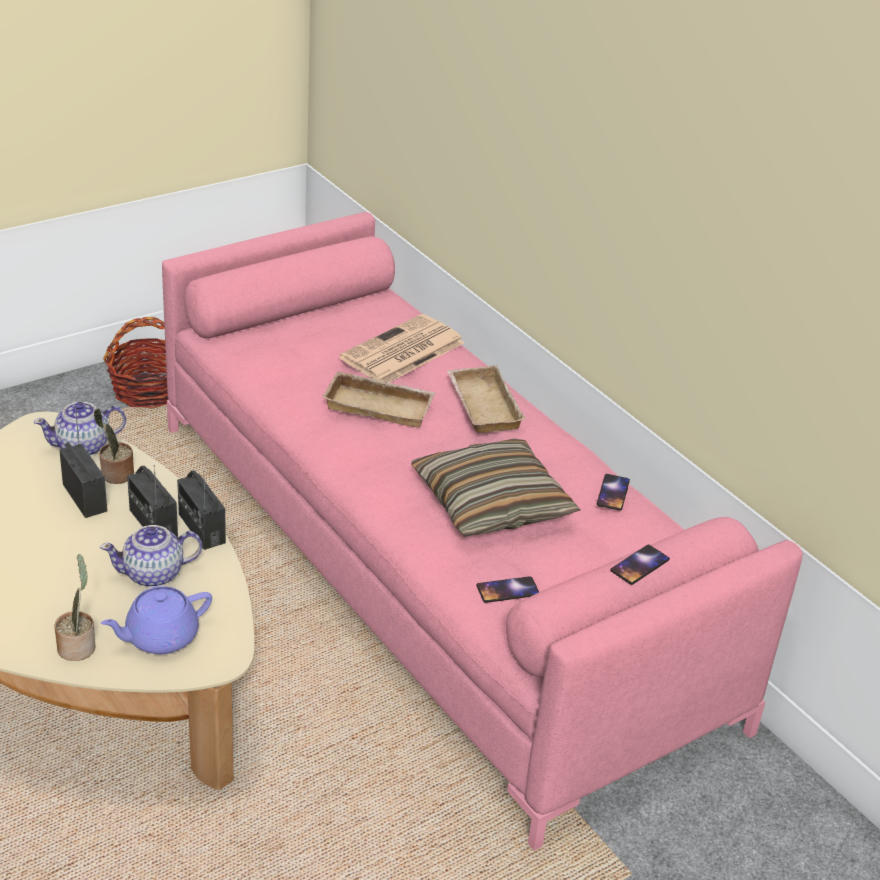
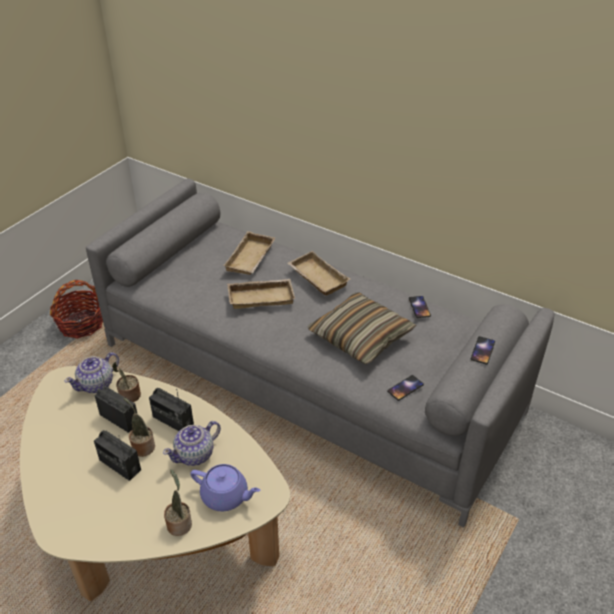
camera: 20 degrees left, 5 degrees up
purple teapot [101,586,212,654] -> purple teapot turned 105 degrees counterclockwise [190,464,261,511]
pink sofa [162,212,803,851] -> grey sofa [86,179,555,528]
radio [177,470,226,550] -> radio moved to [94,430,141,481]
newspaper [339,314,465,382] -> beige tray [223,231,275,275]
none -> potted plant [123,398,155,457]

